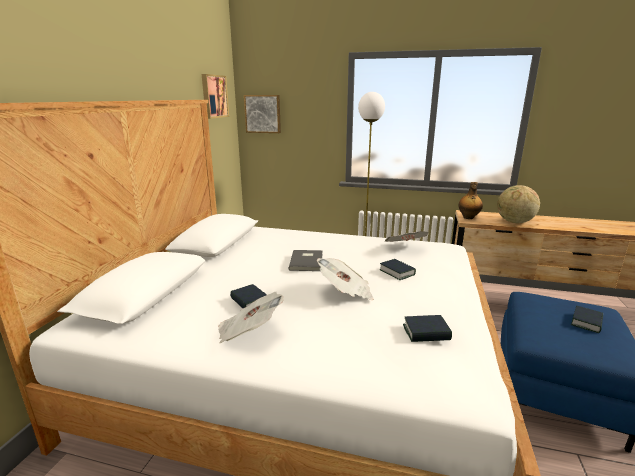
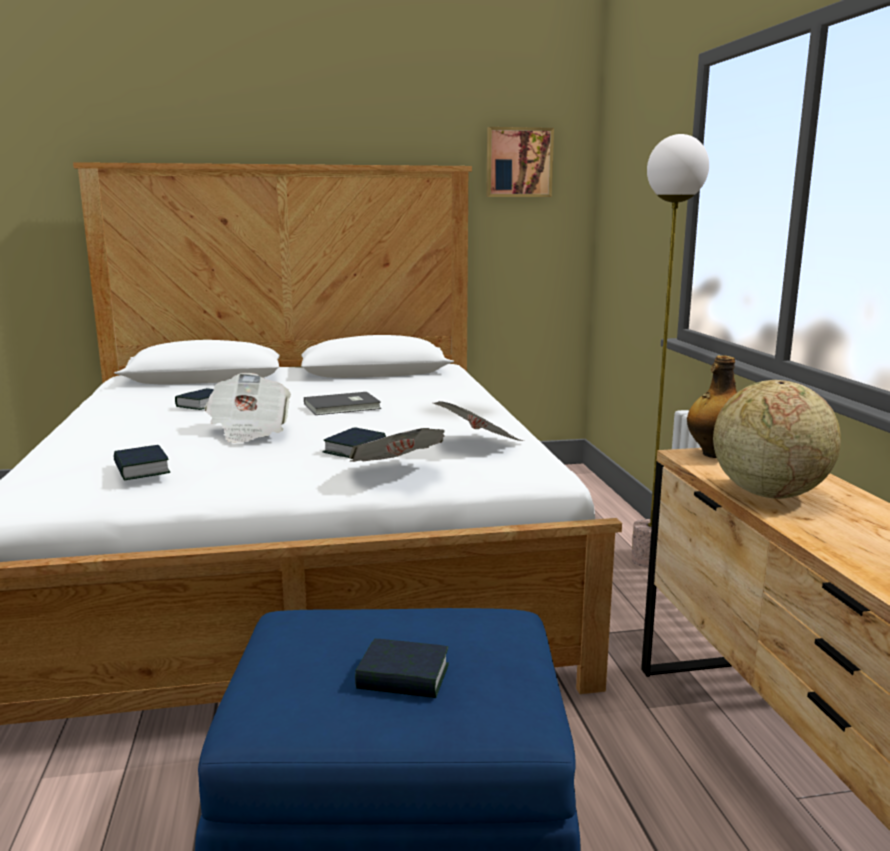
camera: 65 degrees right, 5 degrees down
newspaper [218,292,284,343] -> newspaper moved to [349,428,445,462]
picture [244,95,281,133] -> none

